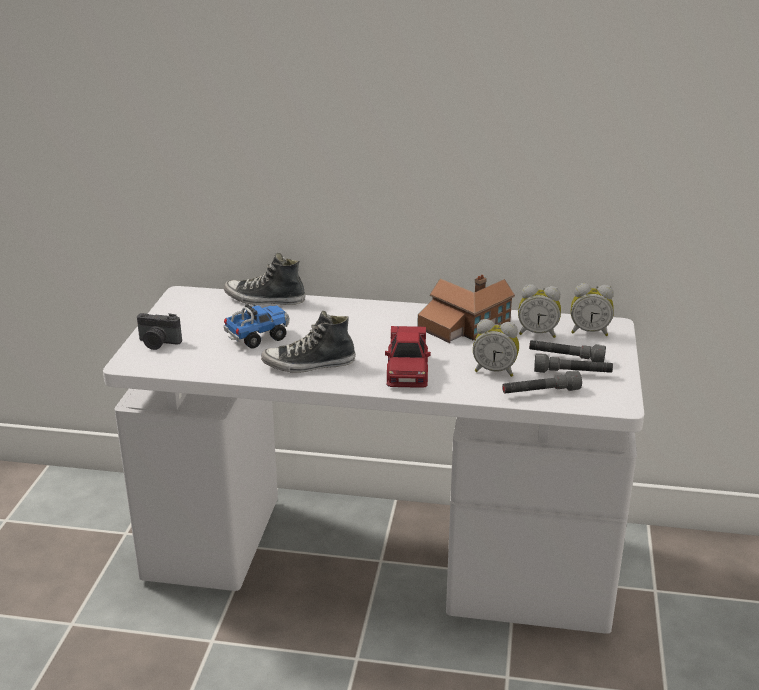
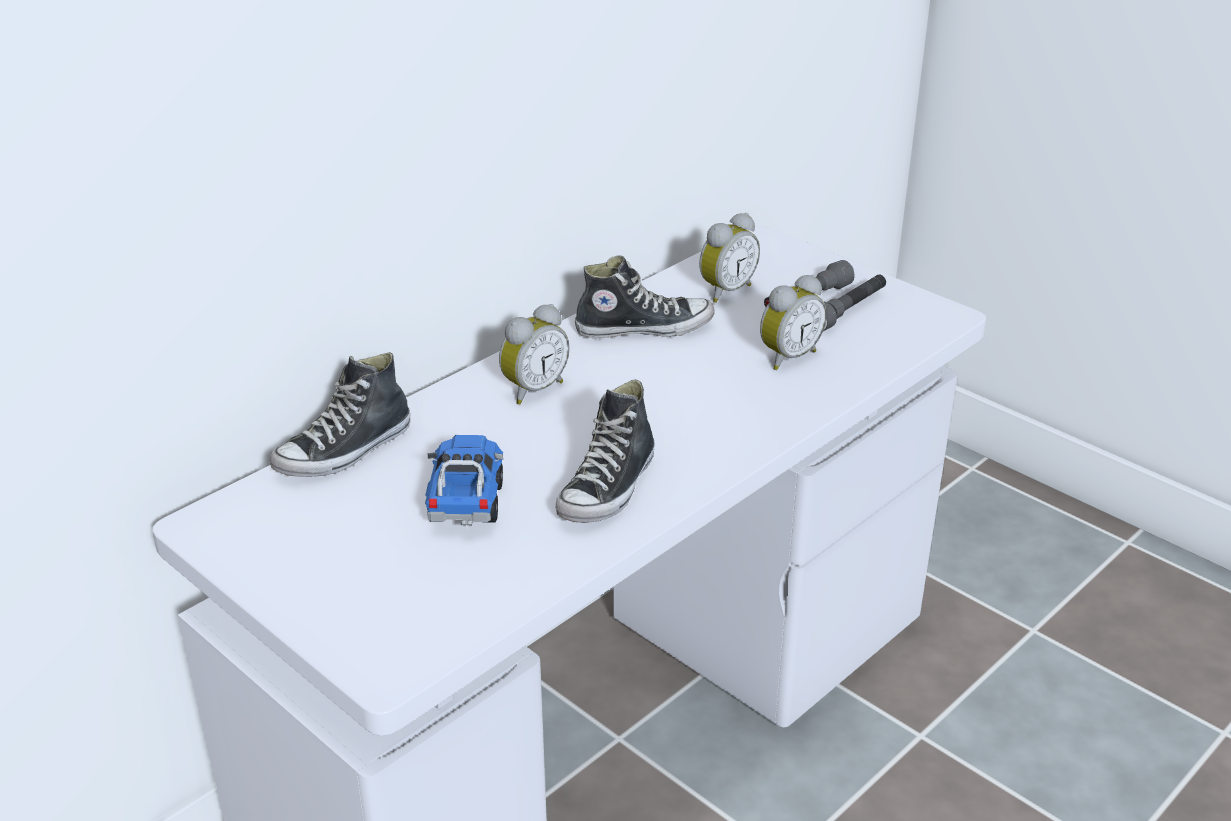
camera: 55 degrees left, 5 degrees up
camera [137,313,182,350] -> none
red toy car [385,326,431,388] -> none
toy house [417,275,515,343] -> shoe [575,255,714,338]
grey flashlight [502,371,582,393] -> none
alarm clock [571,283,614,336] -> alarm clock moved to [499,304,570,404]

